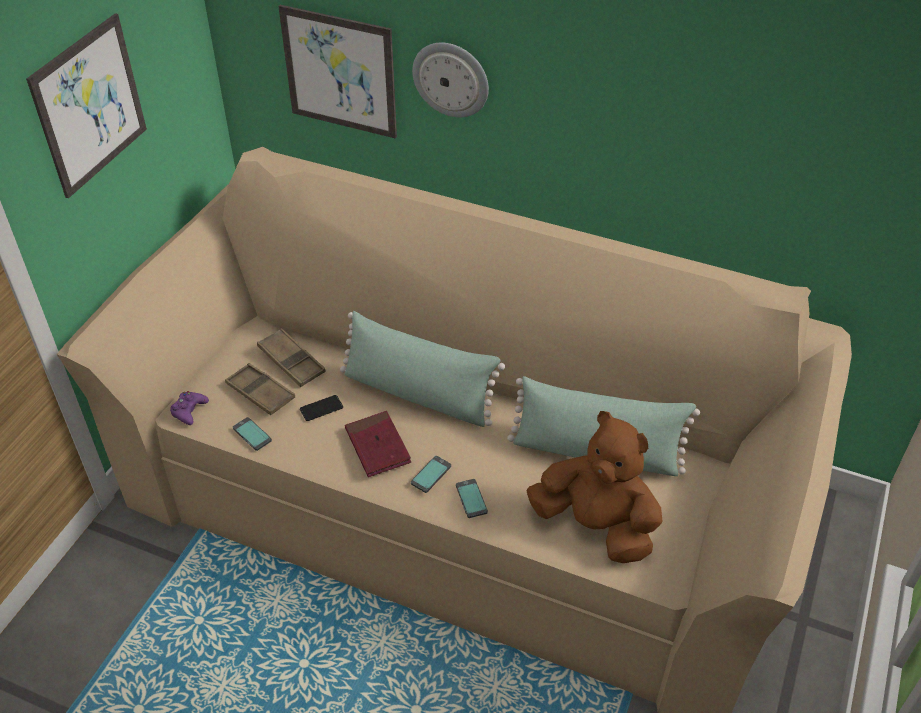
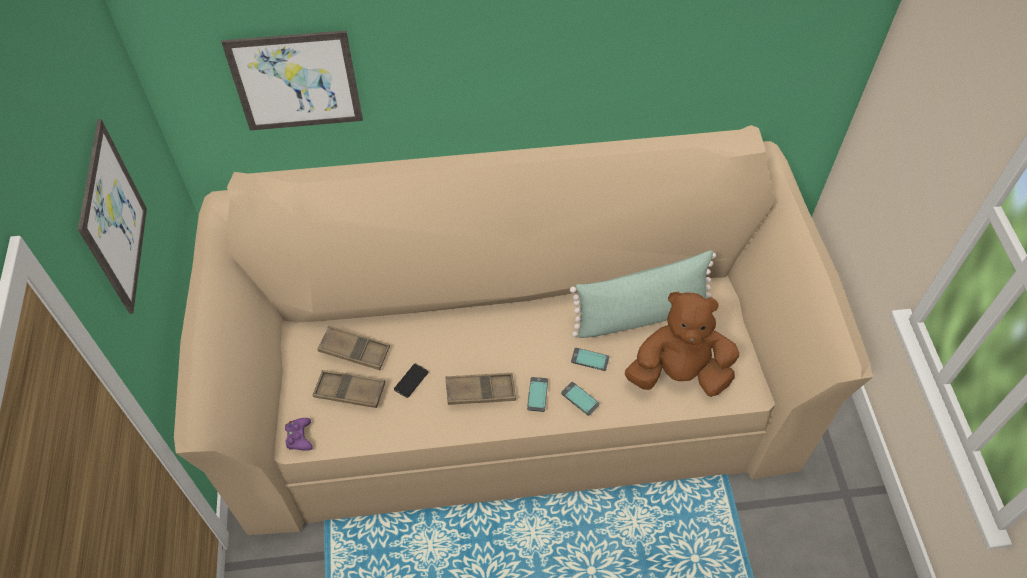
camera: 30 degrees left, 10 degrees up
phone [233,417,272,451] -> phone moved to [571,348,609,371]
green pillow [340,311,505,427] -> none
red book [345,411,411,477] -> brown tray [445,373,516,405]
wall clock [412,43,489,117] -> none

